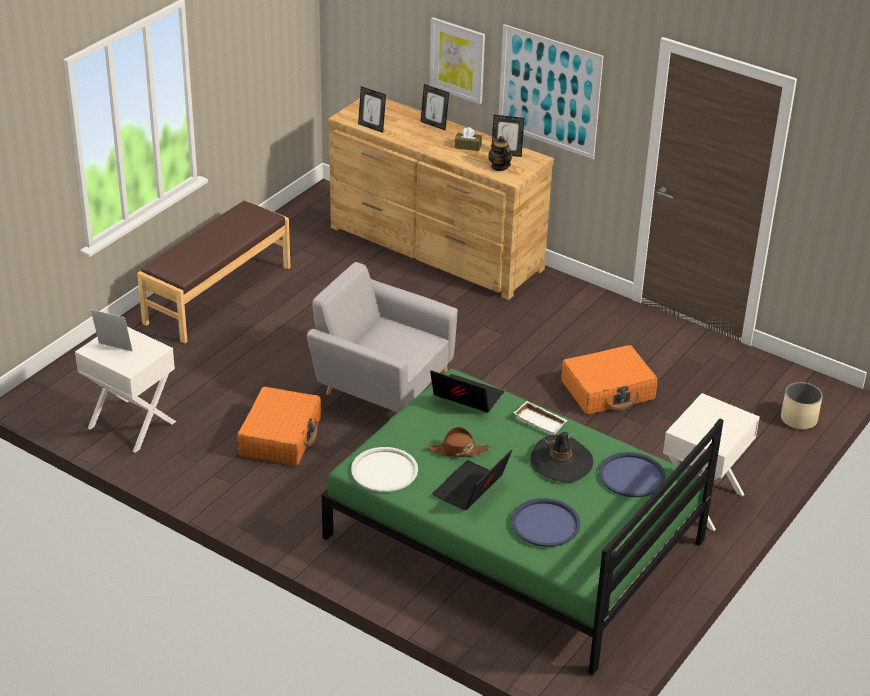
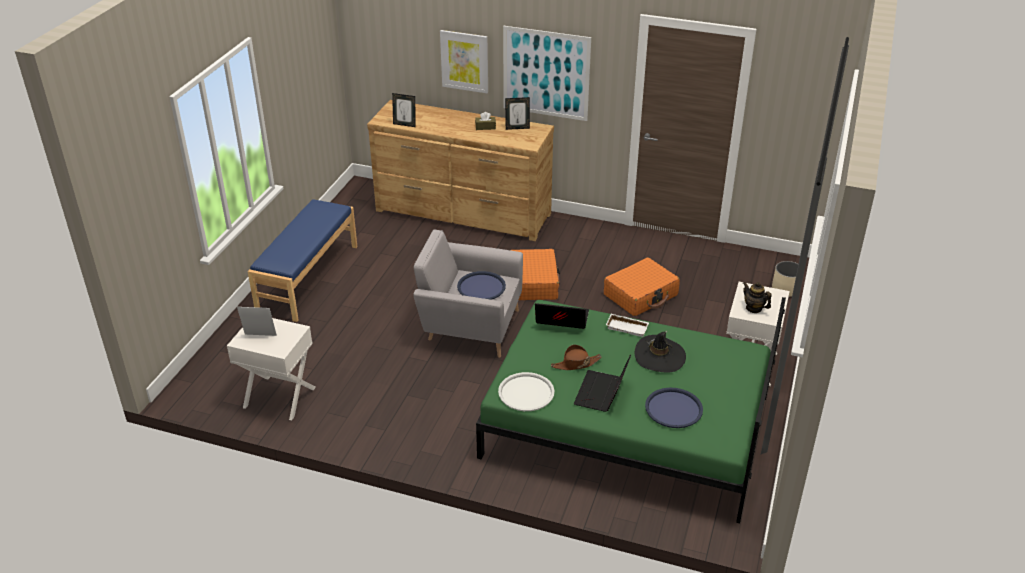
camera: 15 degrees left, 0 degrees up
brown bench [137,201,290,344] -> blue bench [248,199,358,322]
orange suitcase [237,387,321,466] -> orange suitcase moved to [511,249,560,300]
picture frame [420,84,449,130] -> none
teapot [488,136,512,171] -> teapot moved to [743,282,772,313]
blue tray [599,452,666,497] -> blue tray moved to [457,271,506,300]

